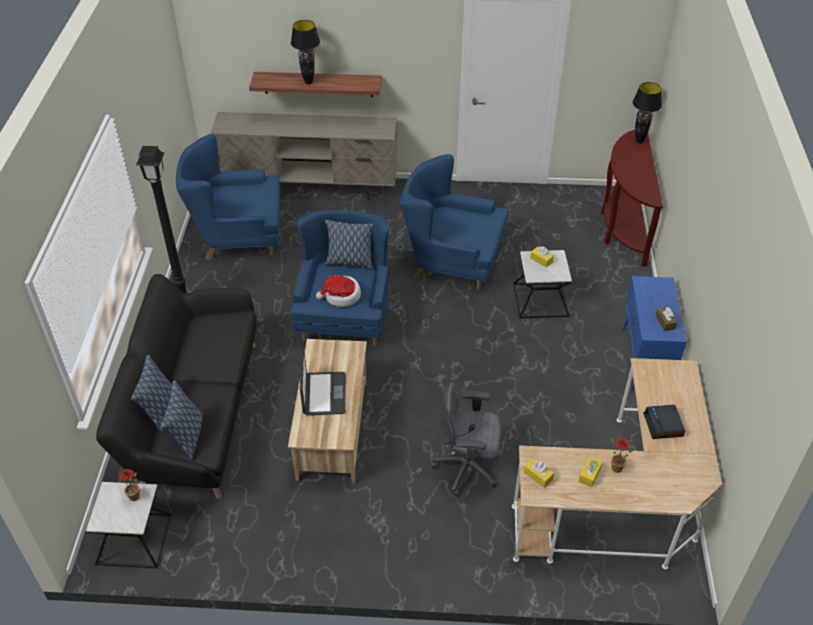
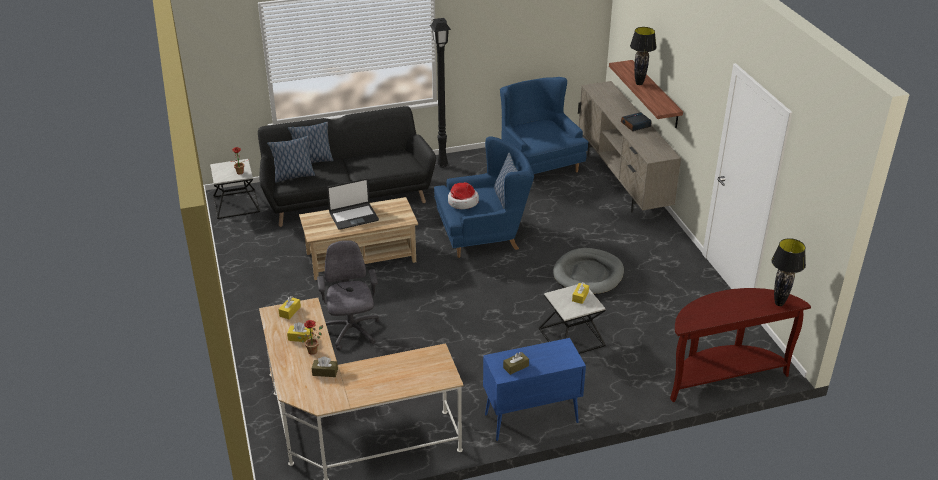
camera: 70 degrees right, 10 degrees down
blue armchair [400,154,508,290] -> grey dog bed [553,248,624,295]
alarm clock [643,405,685,439] -> alarm clock moved to [621,112,652,131]
none -> brown tissue box [312,357,338,377]

